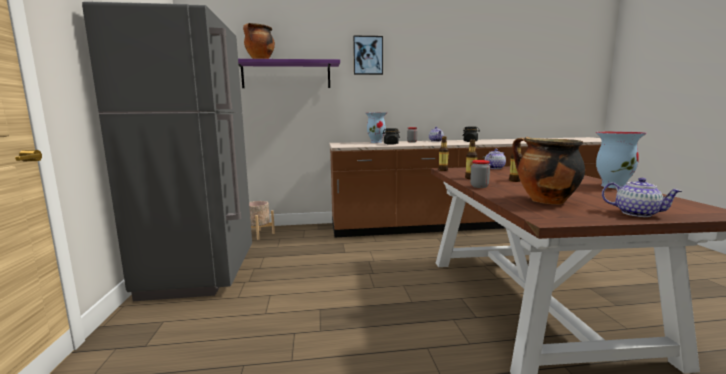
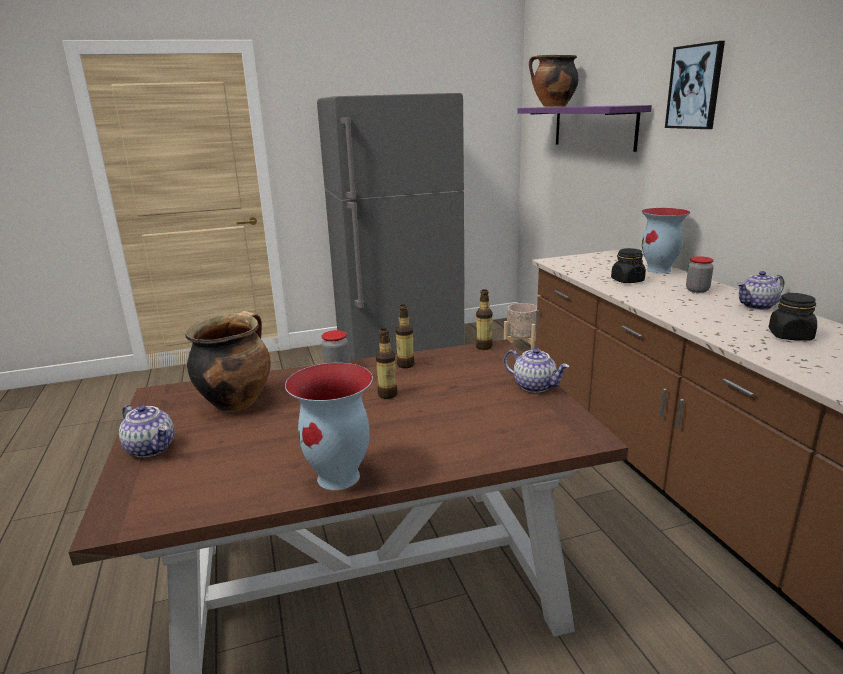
camera: 80 degrees right, 10 degrees up
teapot [602,178,682,217] -> teapot turned 75 degrees counterclockwise [119,405,174,458]

